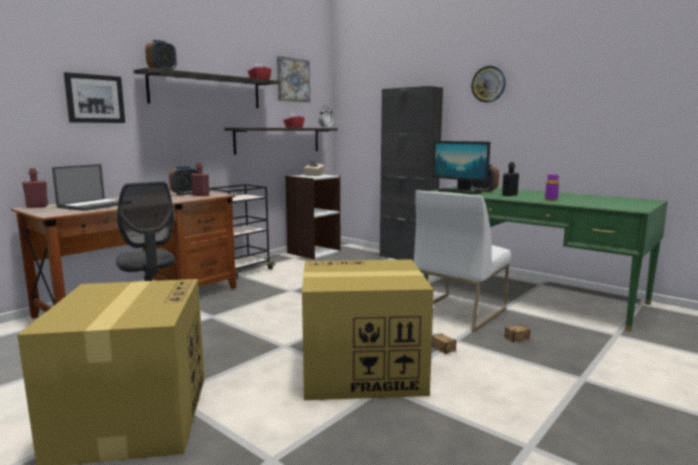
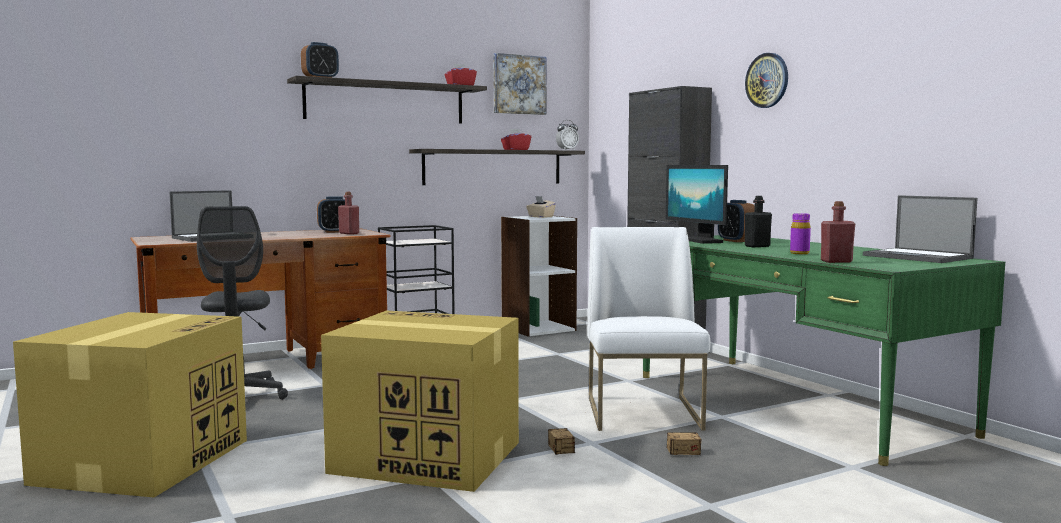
camera: 20 degrees right, 5 degrees down
red bottle [22,168,48,208] -> red bottle moved to [821,201,855,263]
picture [64,72,125,123] -> none
white chair [414,190,511,332] -> white chair turned 120 degrees clockwise [587,227,711,431]
none -> laptop [863,195,977,263]

